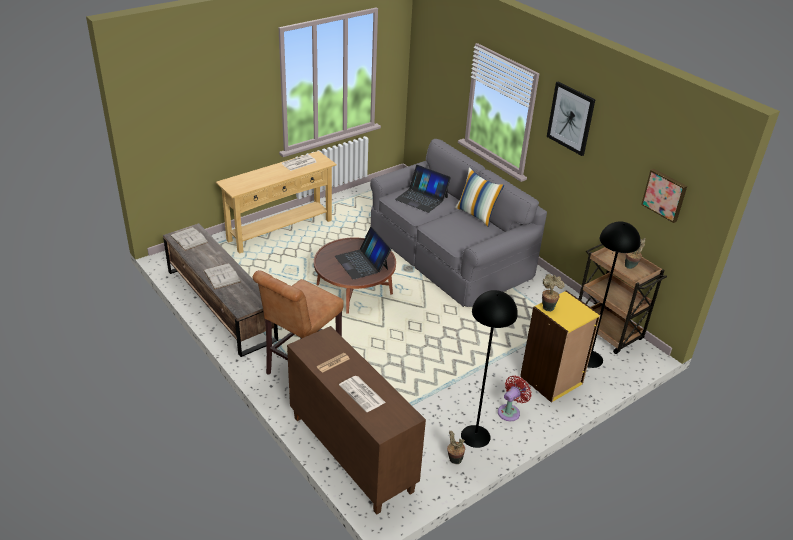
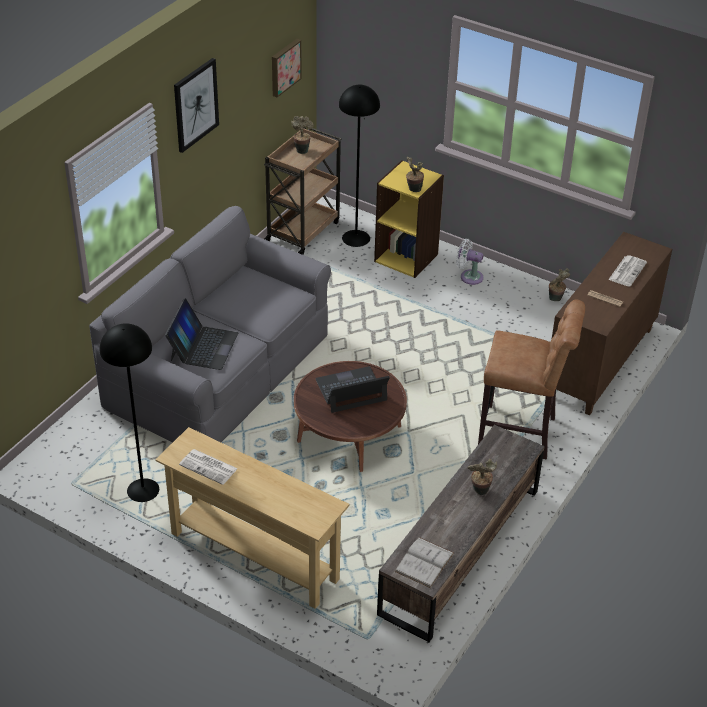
camera: 110 degrees left, 5 degrees up
white book [203,263,241,289] -> potted plant [467,459,497,495]
laptop [335,227,391,280] -> laptop turned 150 degrees counterclockwise [315,366,390,413]
pillow [455,167,504,227] -> none
black floor lamp [461,290,518,448] -> black floor lamp moved to [100,323,159,502]
red fan [498,375,532,421] -> white fan [456,239,483,285]

